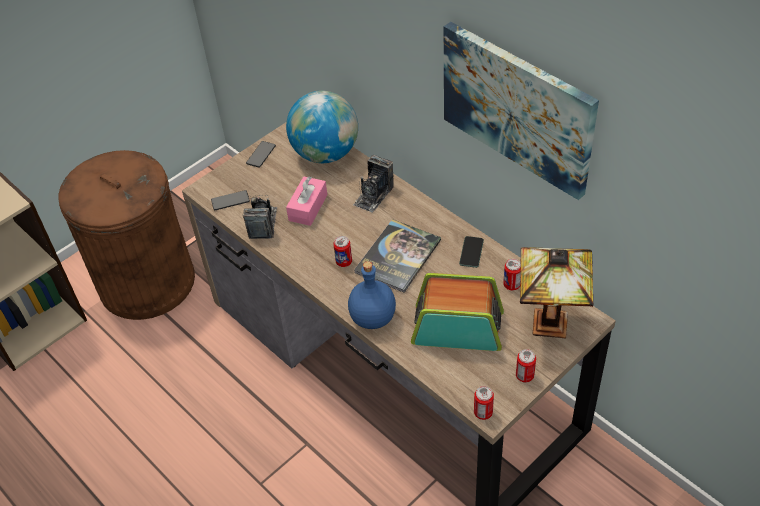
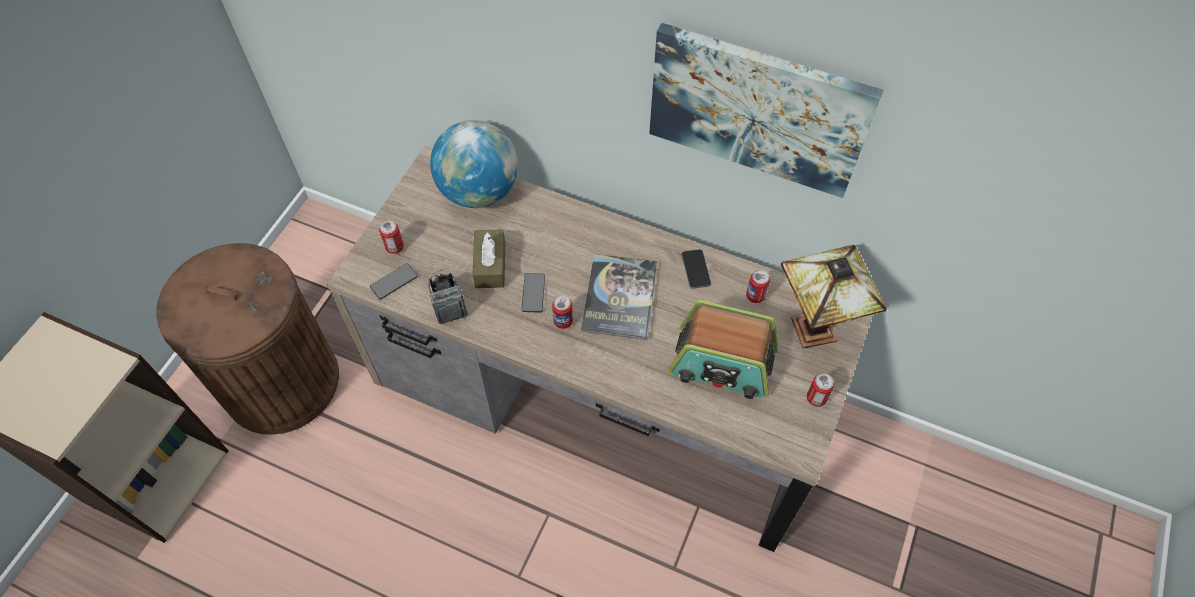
camera: 25 degrees left, 10 degrees up
phone [246,141,276,168] -> phone moved to [522,273,545,313]
pink tissue box [286,176,327,226] -> brown tissue box [472,229,505,288]
blue bottle [348,261,396,329] -> none
camera [353,155,394,213] -> none
radio [411,273,504,351] -> radio turned 150 degrees counterclockwise [668,300,778,399]
can [474,386,494,420] -> can moved to [379,220,404,254]

